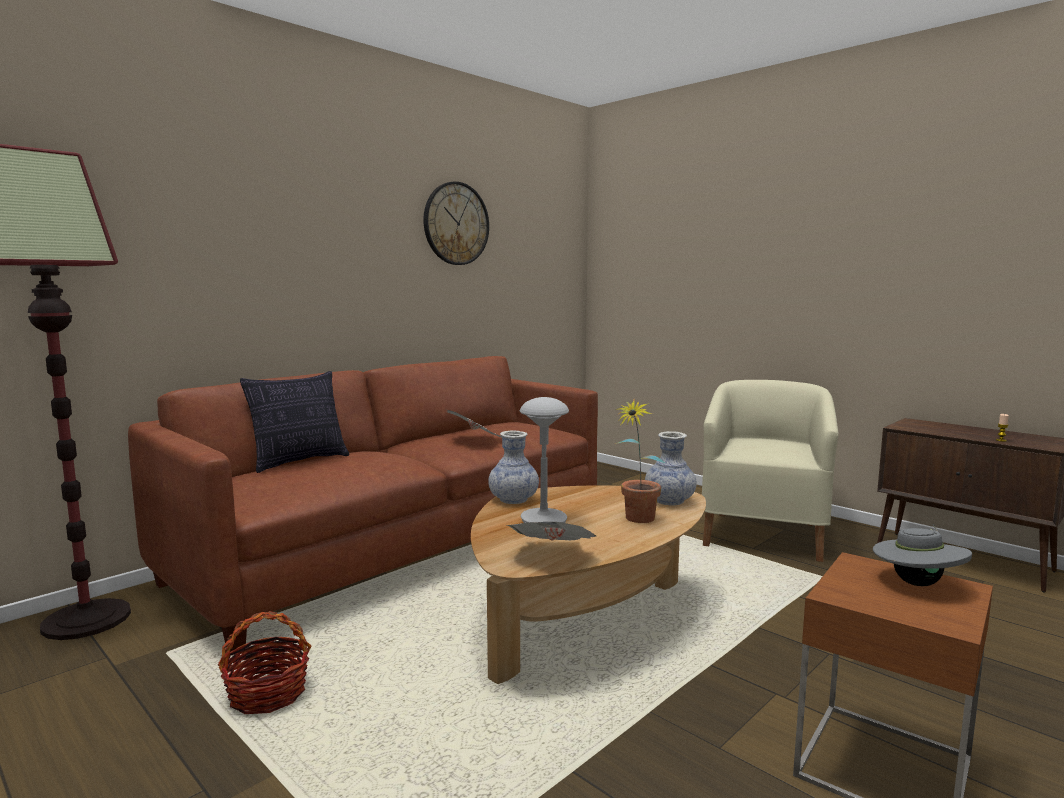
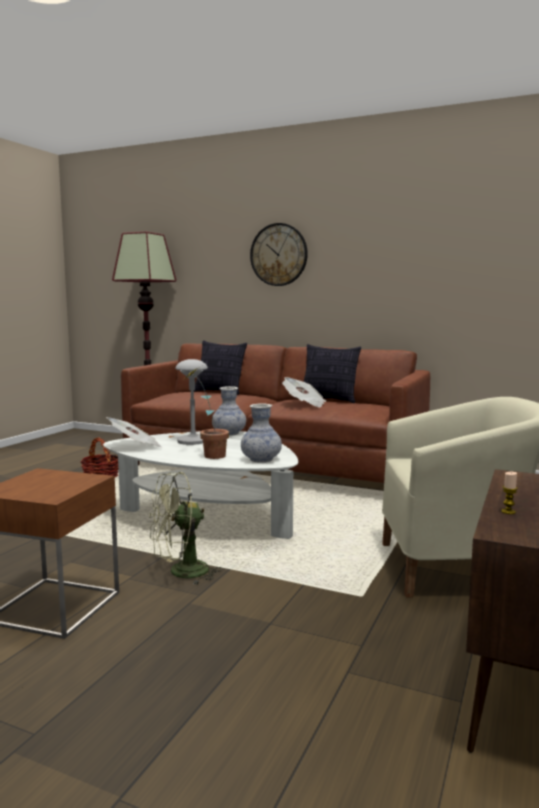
camera: 70 degrees right, 0 degrees up
wall clock [423,181,489,265] -> wall clock moved to [250,223,308,286]
brown coffee table [471,485,706,684] -> white coffee table [103,431,298,539]
grey hat [873,524,972,586] -> none
none -> green fan [149,472,222,585]
none -> pillow [304,344,361,403]

